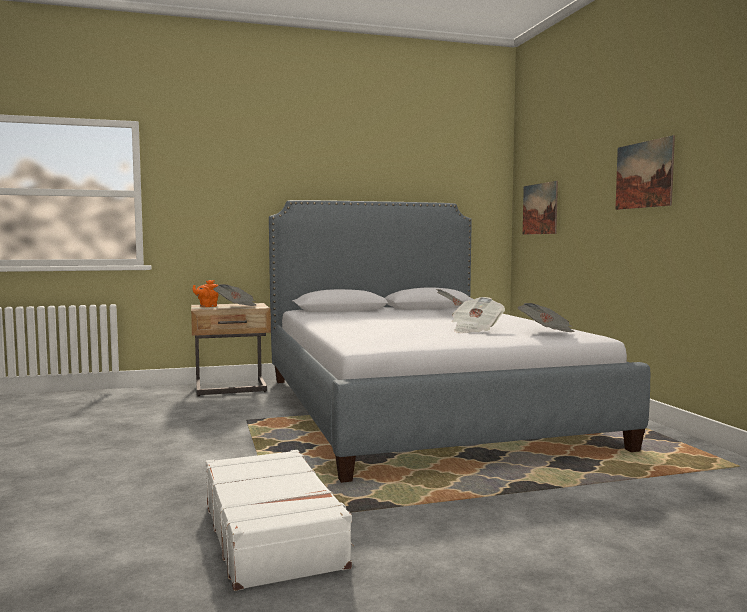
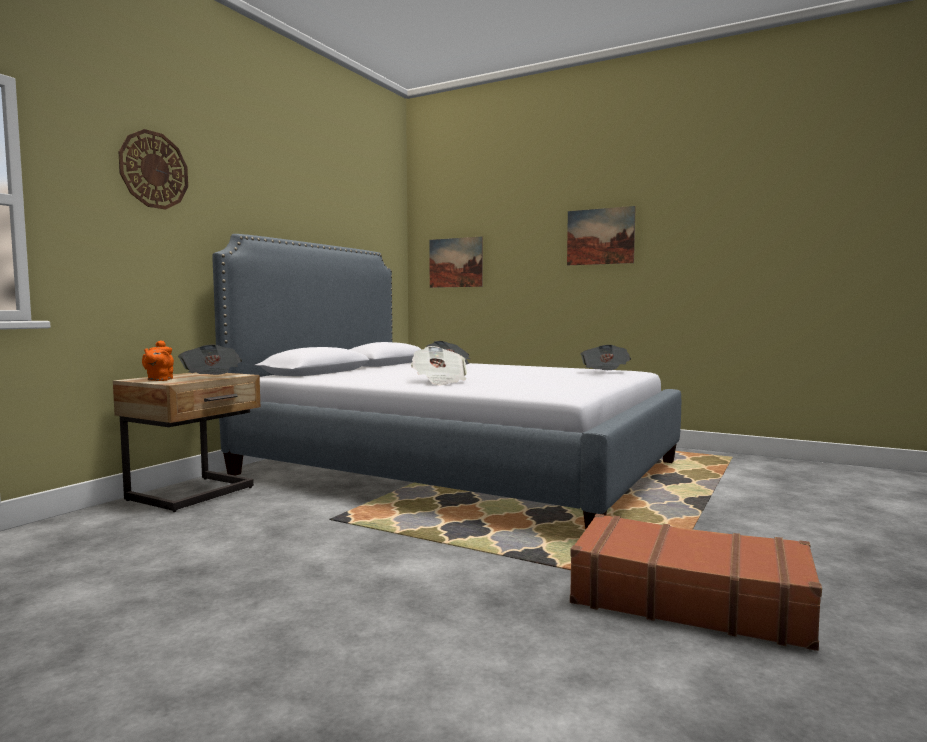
camera: 45 degrees left, 0 degrees up
white suitcase [206,450,354,591] -> brown suitcase [570,514,822,651]
newspaper [451,297,505,333] -> newspaper moved to [411,346,467,385]
none -> wall clock [119,129,188,210]

